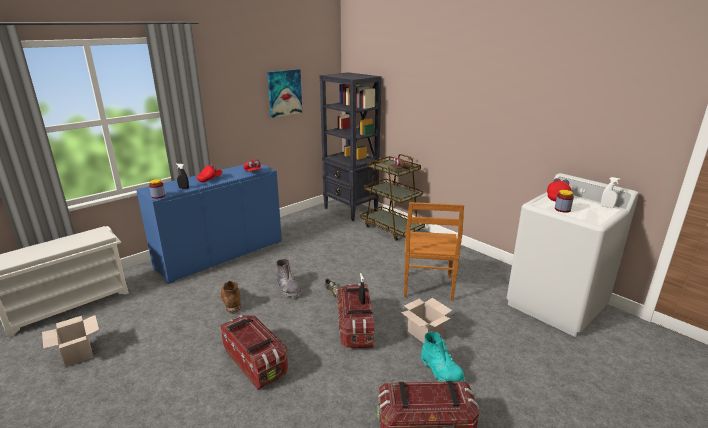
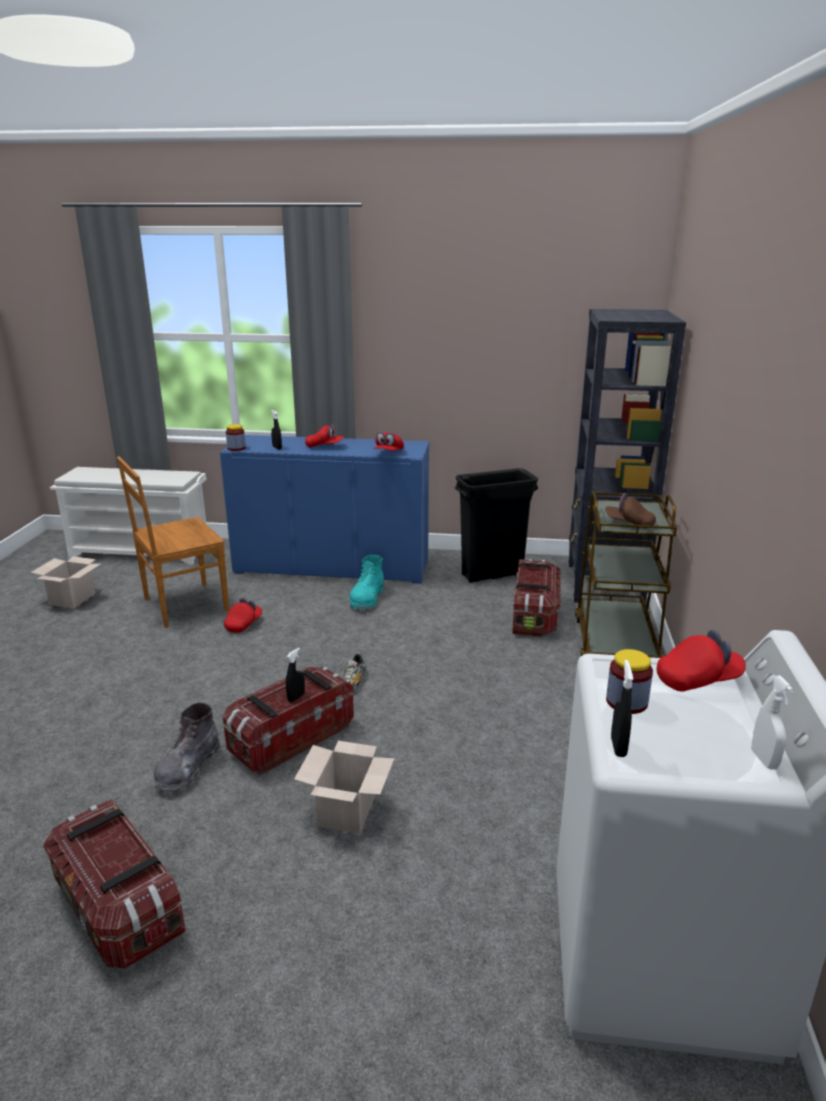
camera: 50 degrees right, 0 degrees up
brown boot [220,281,241,314] -> red cap [224,598,262,633]
storage box [221,315,288,390] -> storage box moved to [512,559,561,637]
picture [267,69,302,118] -> none
grey boot [277,259,302,298] -> grey boot moved to [154,703,220,795]
brown chair [404,202,464,301] -> brown chair moved to [117,456,229,628]
turquoise boot [421,332,465,382] -> turquoise boot moved to [349,555,384,611]
none -> black trash can [455,468,538,583]
none -> black spray bottle [611,660,633,757]

